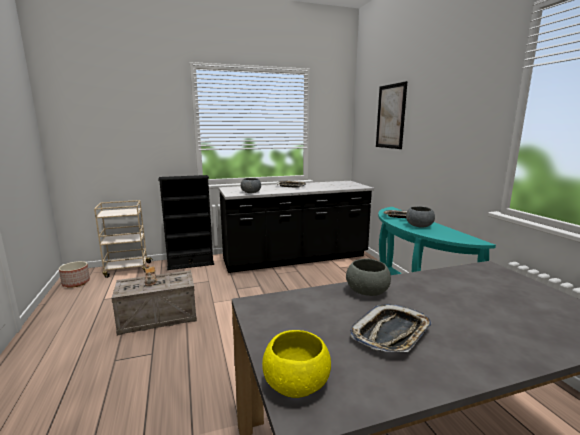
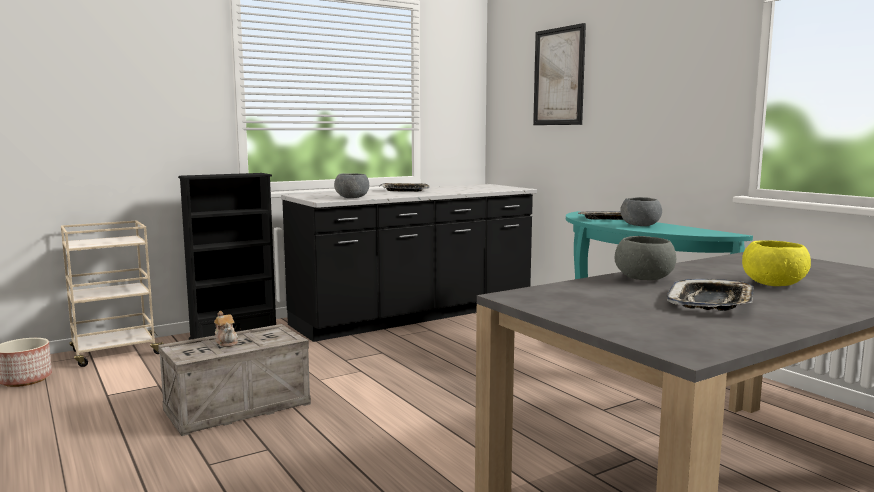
camera: 15 degrees left, 5 degrees down
yellow bowl [262,330,331,398] -> yellow bowl moved to [742,240,811,286]

